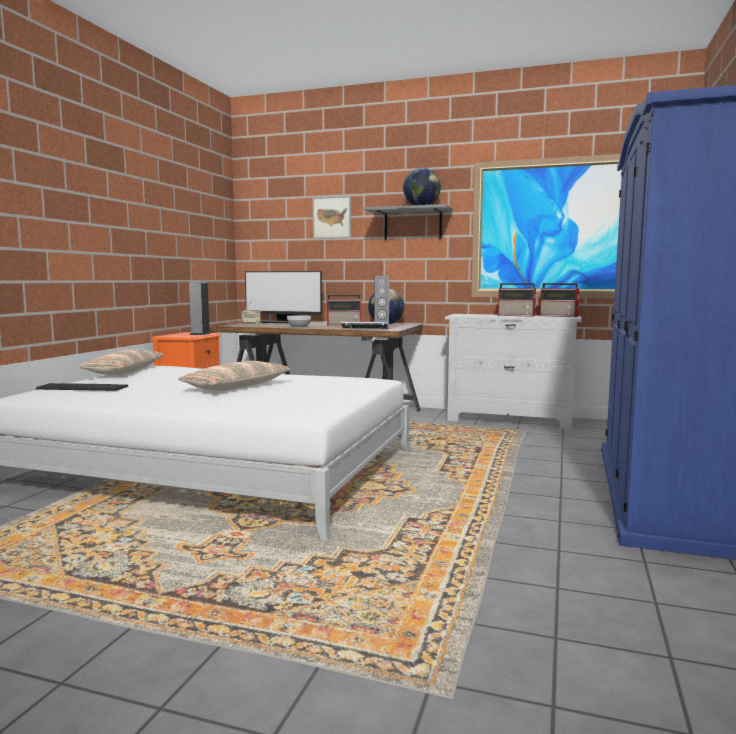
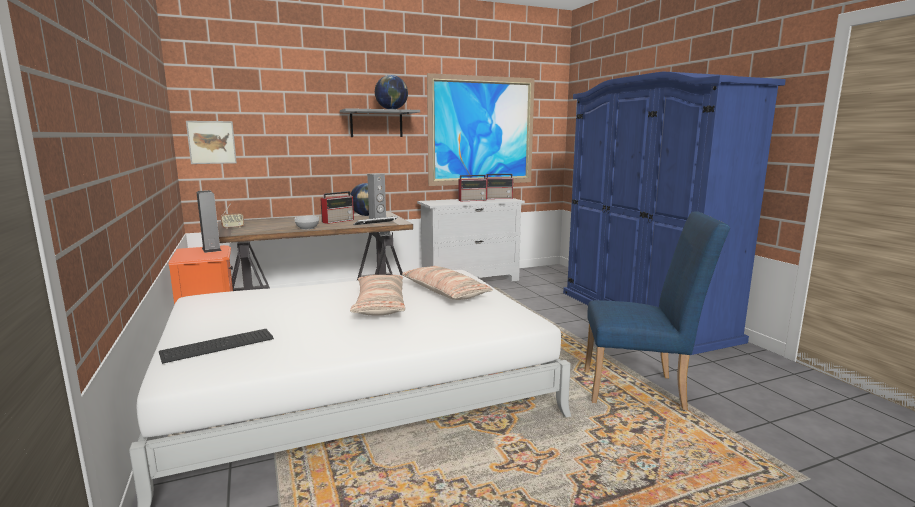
camera: 40 degrees left, 5 degrees up
pillow [79,349,165,375] -> pillow moved to [402,266,493,300]
monitor [245,271,322,323] -> none
picture [313,196,351,239] -> picture moved to [186,121,237,164]
none -> blue chair [584,211,730,410]

